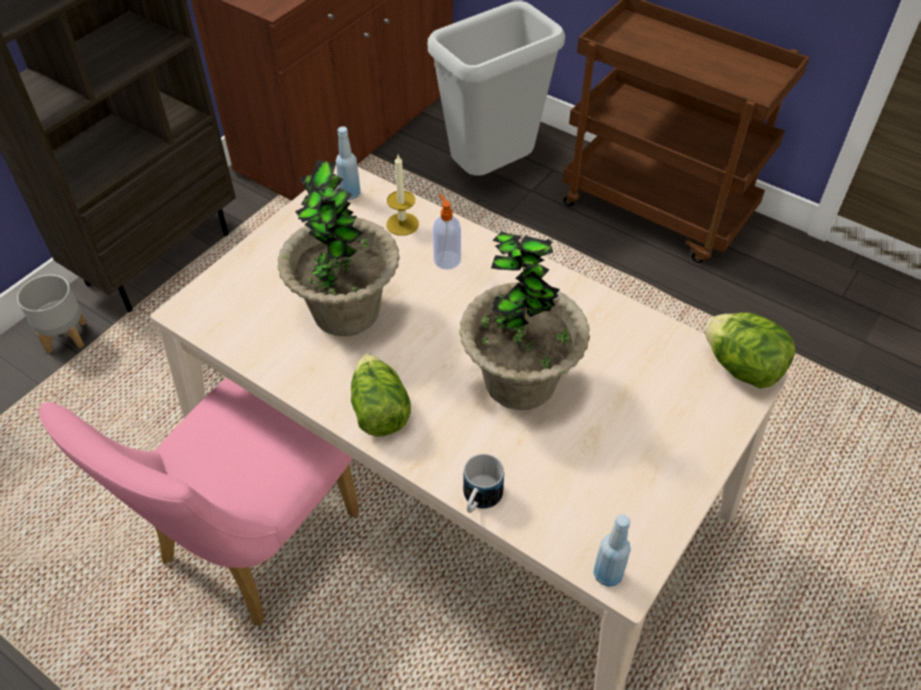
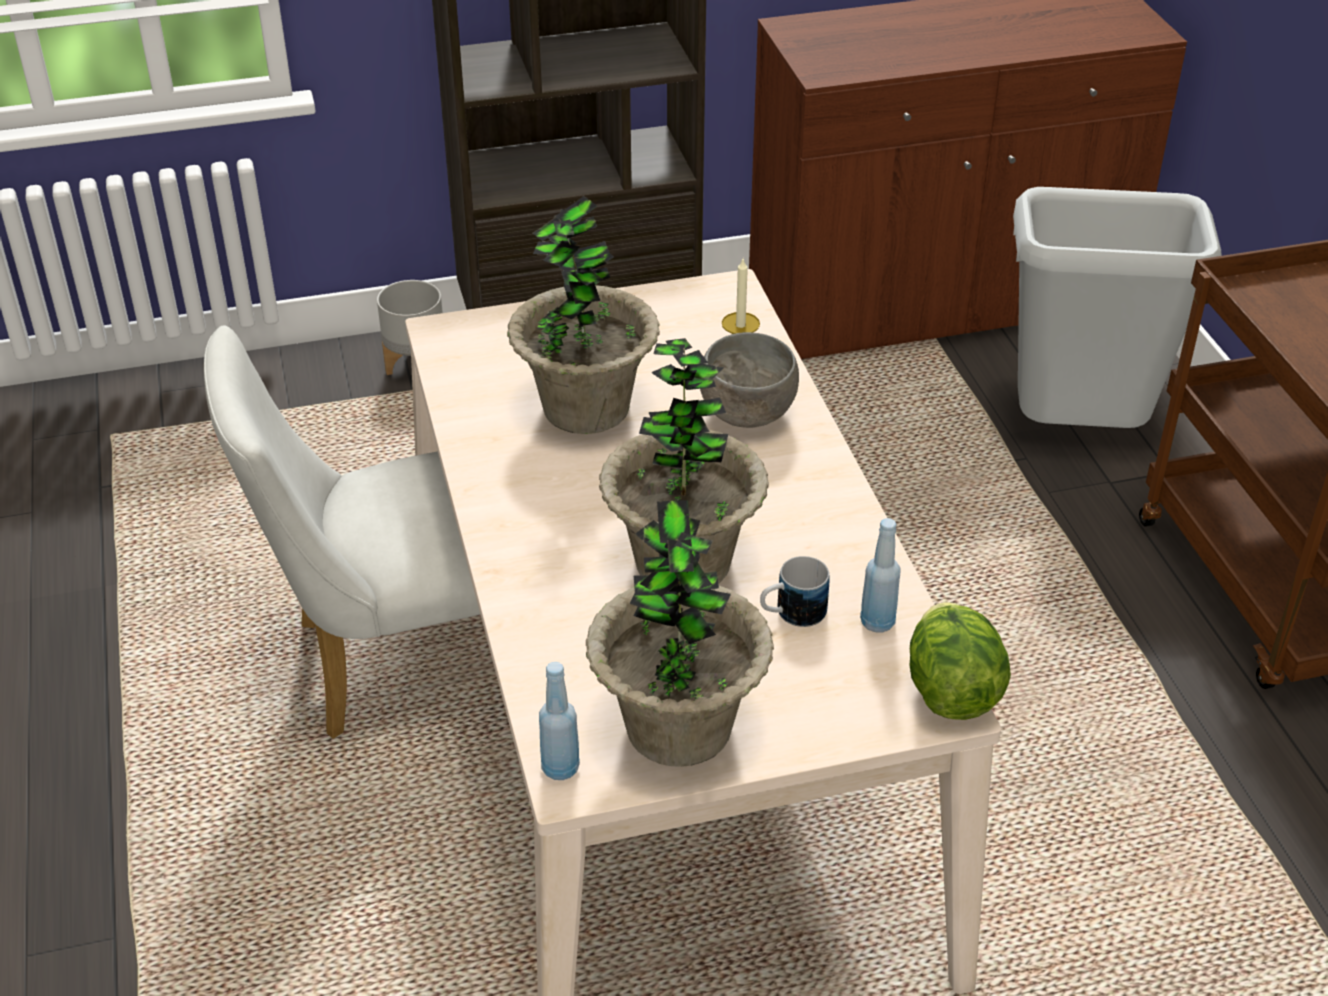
camera: 40 degrees right, 10 degrees down
pink chair [39,378,359,626] -> white chair [204,325,480,739]
blue bottle [336,127,360,200] -> blue bottle moved to [860,518,901,632]
lettuce [351,354,411,436] -> none
soap dispenser [433,194,461,270] -> grey bowl [700,332,799,428]
mug [463,454,504,513] -> mug moved to [760,556,830,627]
none -> potted plant [586,500,774,767]

